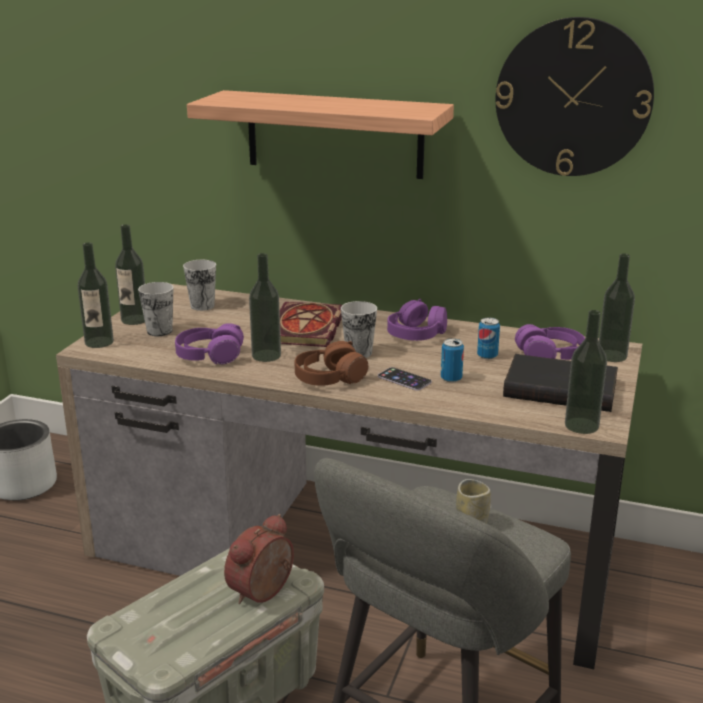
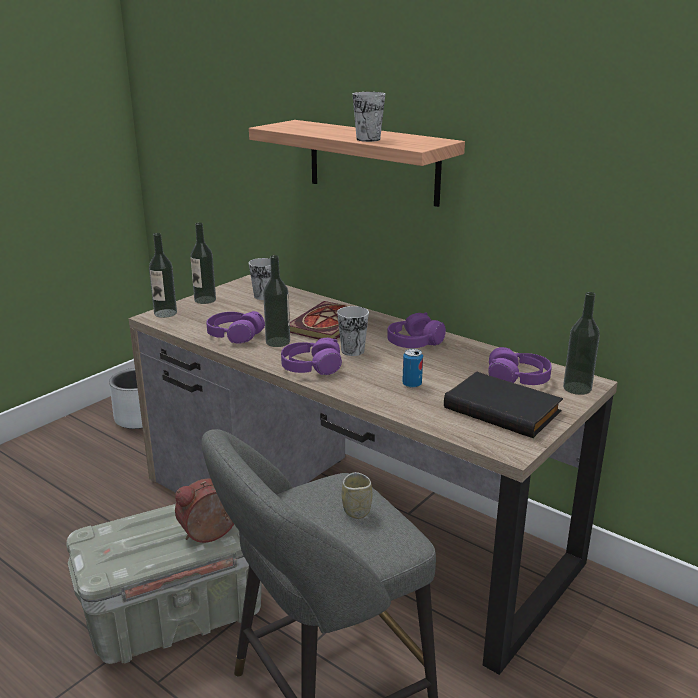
camera: 20 degrees right, 0 degrees up
cup [138,282,173,336] -> cup moved to [352,92,385,142]
brown headphones [295,341,368,386] -> purple headphones [281,338,342,375]
phone [378,367,432,391] -> none
can [477,317,500,359] -> none
wall clock [496,17,654,176] -> none
bottle [565,310,607,434] -> none

